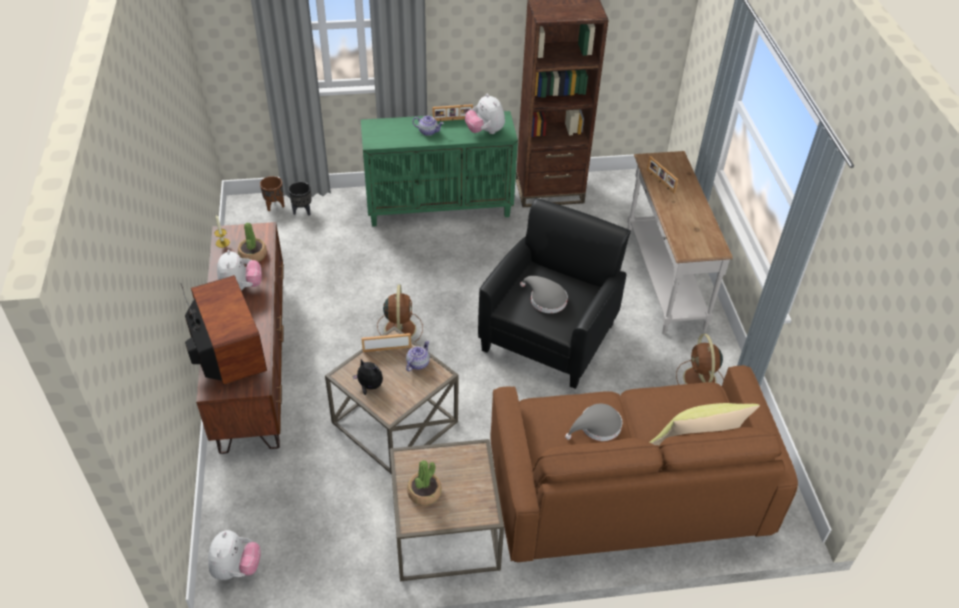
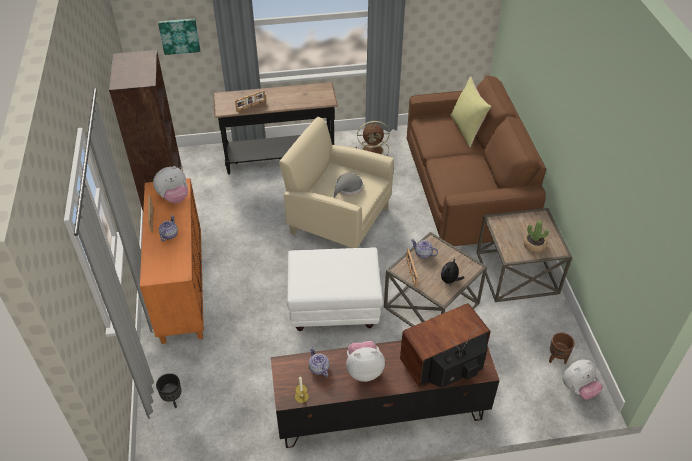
camera: 90 degrees left, 0 degrees up
plush toy [208,530,261,580] -> plush toy turned 150 degrees clockwise [562,360,603,400]
potted plant [238,223,267,262] -> teapot [309,347,329,377]
brown planter [260,176,284,211] -> brown planter moved to [549,333,575,364]
green cabinet [361,111,518,227] -> orange cabinet [140,178,204,344]
brown fan [377,285,423,342] -> white ottoman [287,247,383,331]
black armchair [478,198,631,389] -> beige armchair [279,117,393,248]
grey hat [565,404,622,441] -> none
white console table [627,151,733,335] -> black console table [213,82,338,174]
none -> picture [158,18,200,55]

